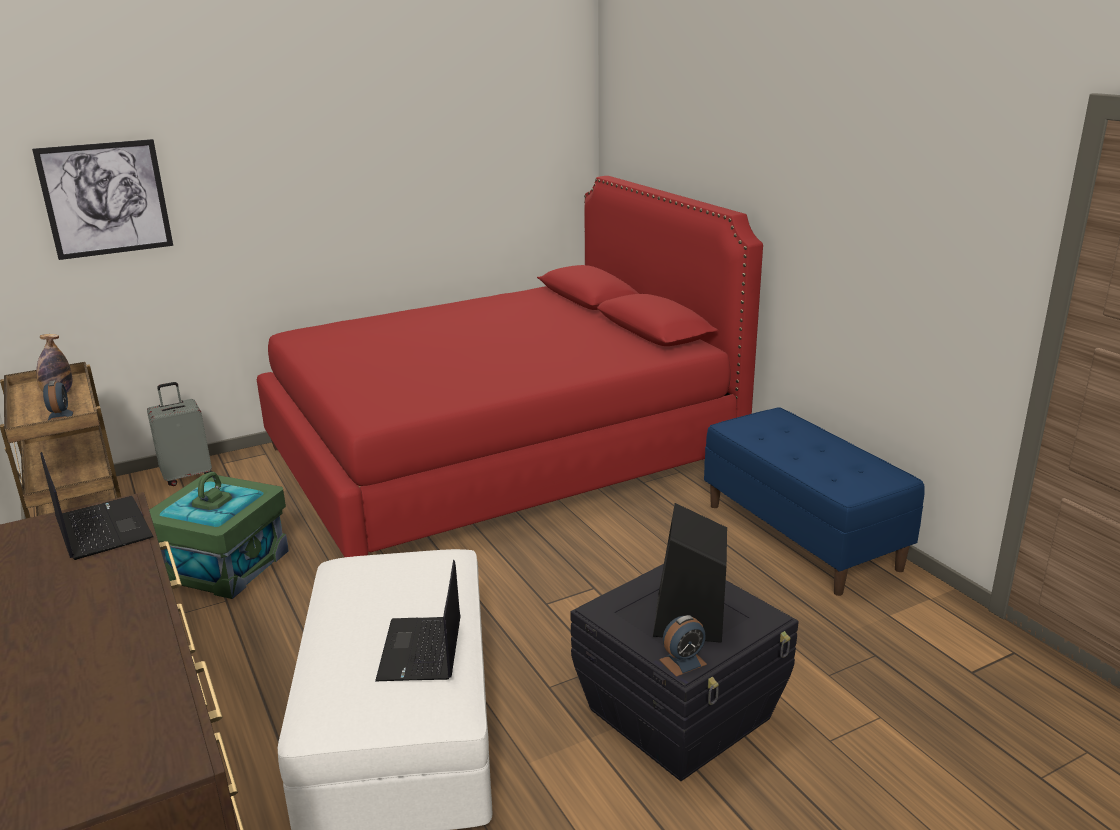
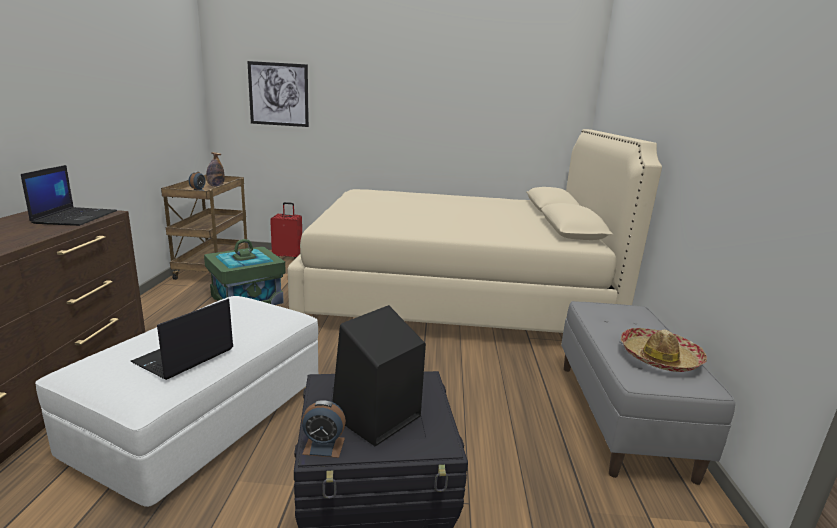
camera: 30 degrees right, 5 degrees down
grey suitcase [147,382,213,486] -> red suitcase [270,202,302,260]
red bed [257,176,763,557] -> beige bed [288,129,662,333]
blue bench [704,407,925,596] -> grey bench [561,301,735,485]
none -> hat [621,328,707,372]

